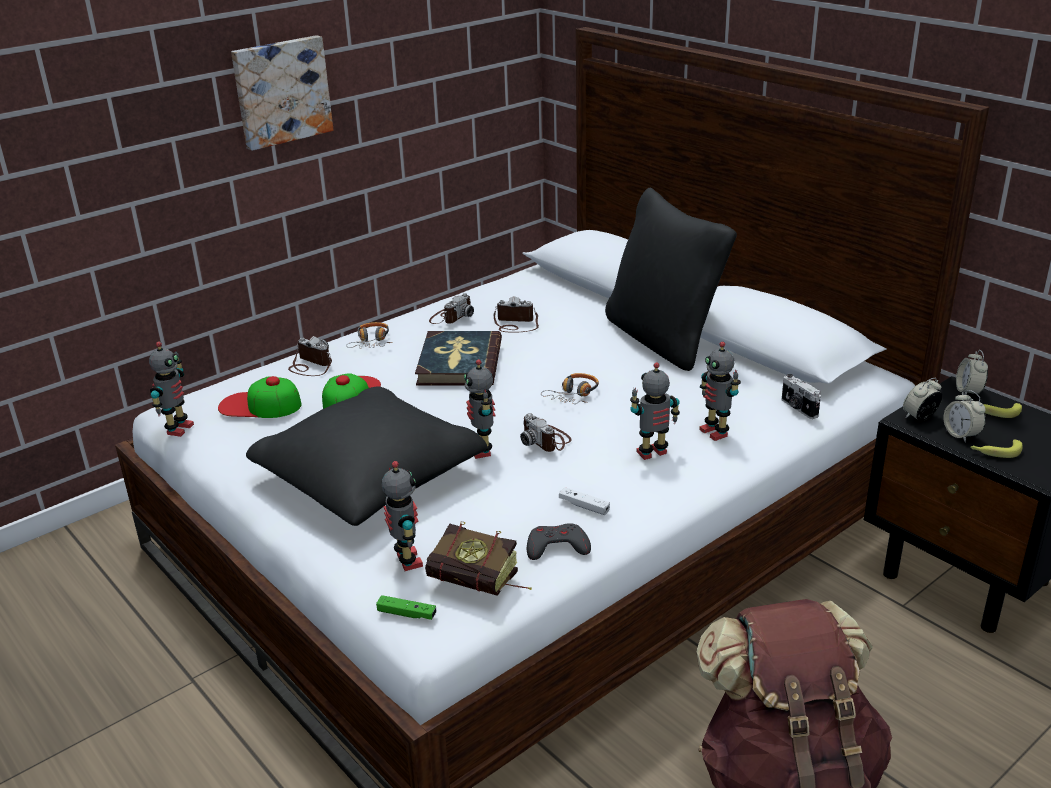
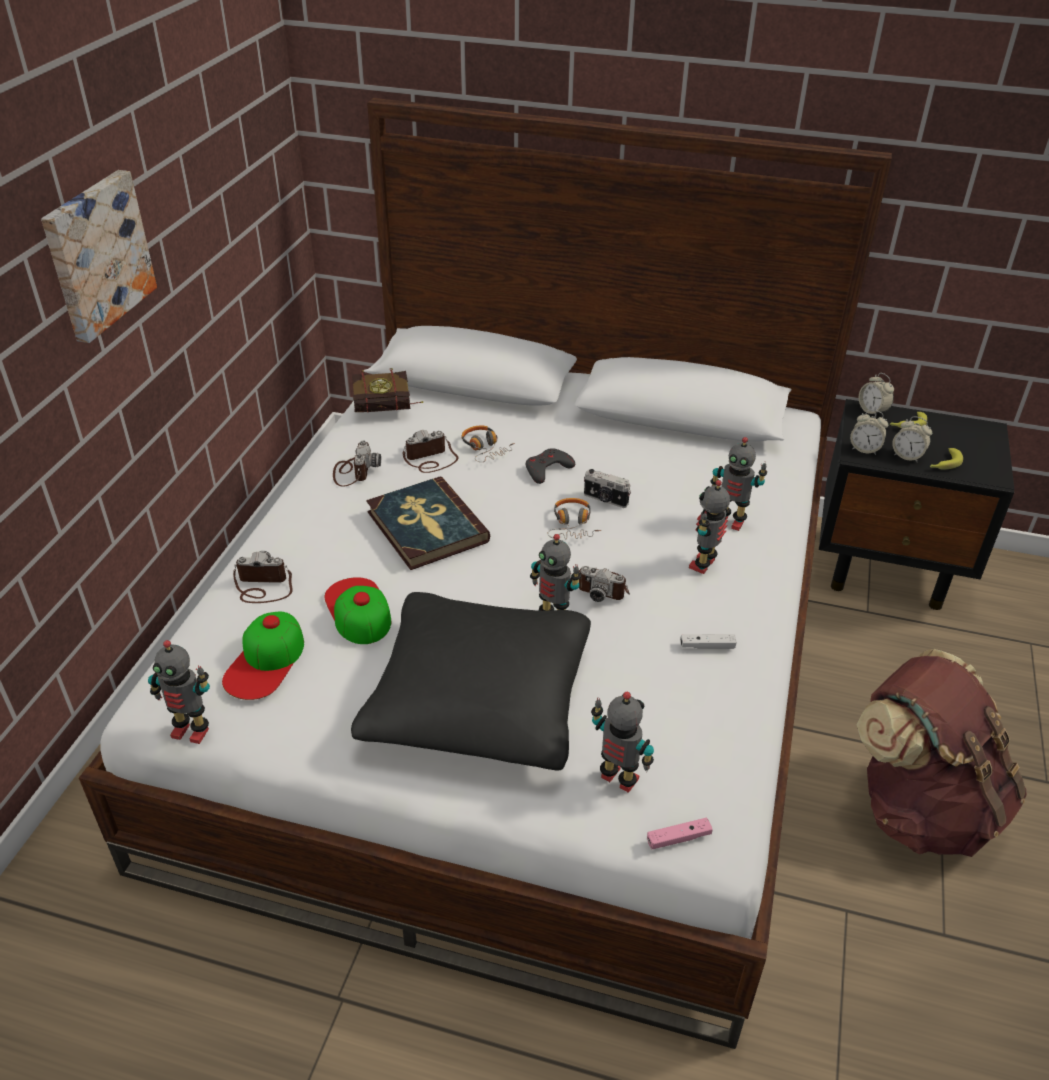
camera: 35 degrees left, 10 degrees up
toy robot [149,341,194,437] -> toy robot turned 120 degrees clockwise [148,640,210,744]
cap [218,376,302,418] -> cap turned 45 degrees counterclockwise [222,612,304,700]
headphones [346,322,393,349] -> headphones moved to [461,426,515,462]
green game controller [376,595,437,620] -> pink game controller [647,818,712,849]
book [425,522,532,596] -> book moved to [352,368,423,412]
grey game controller [527,523,591,560] -> grey game controller moved to [526,448,575,484]
black pillow [605,188,737,371] -> none
camera [782,374,821,419] -> camera moved to [584,469,631,508]
alarm clock [903,378,943,421] -> alarm clock turned 90 degrees counterclockwise [850,410,888,455]

